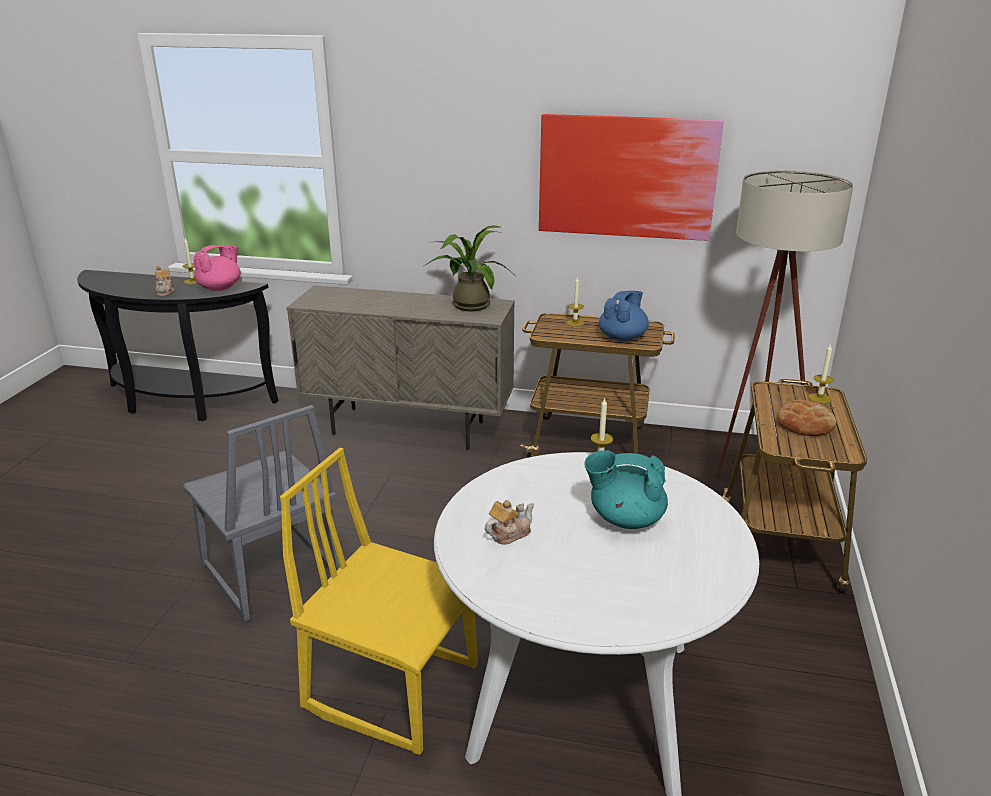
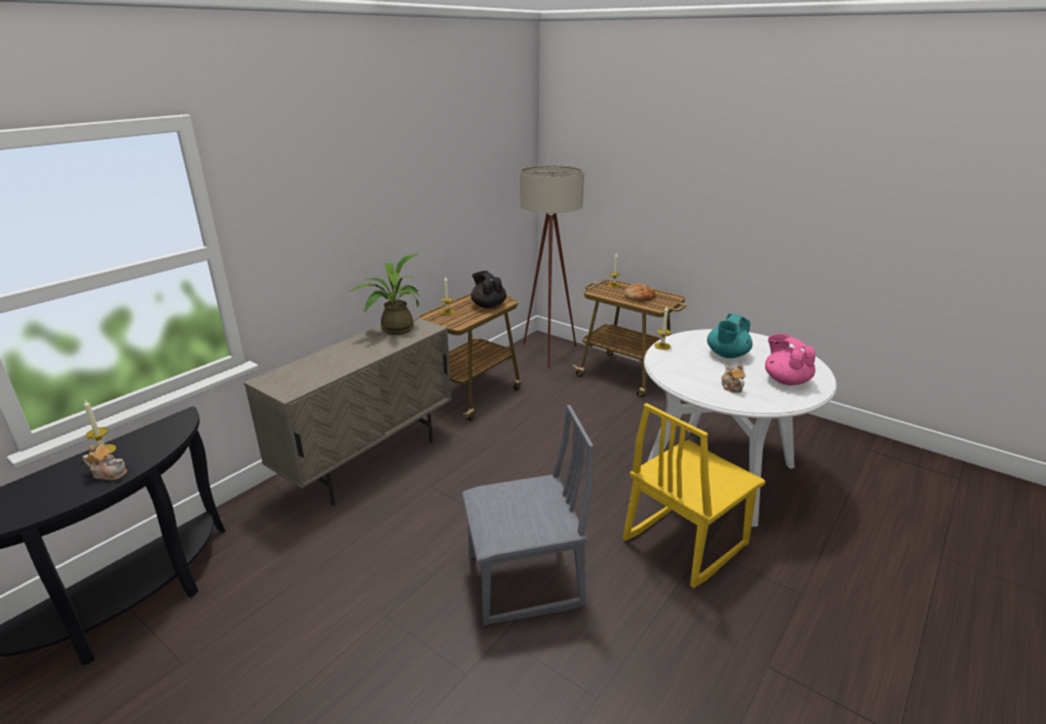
camera: 65 degrees left, 0 degrees up
pink teapot [193,245,241,291] -> pink teapot moved to [765,334,816,385]
picture [539,114,723,241] -> none
blue teapot [599,291,649,341] -> black teapot [471,271,507,308]

